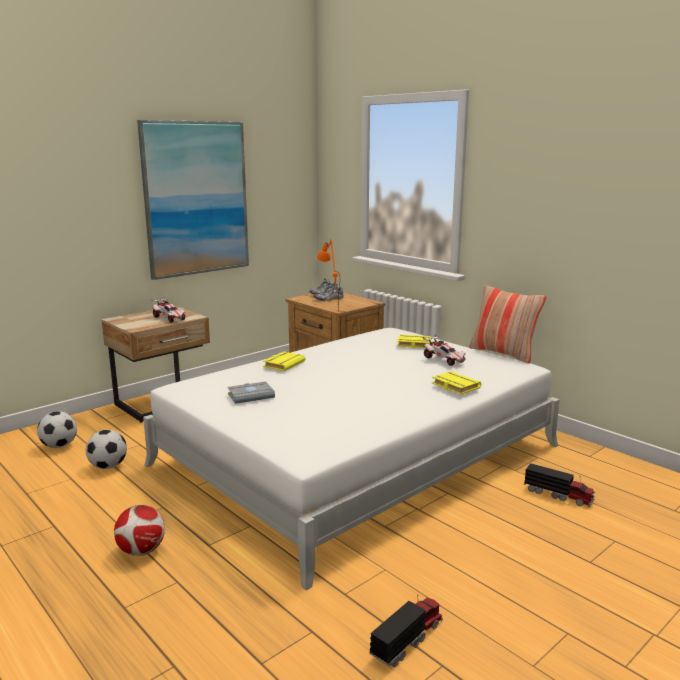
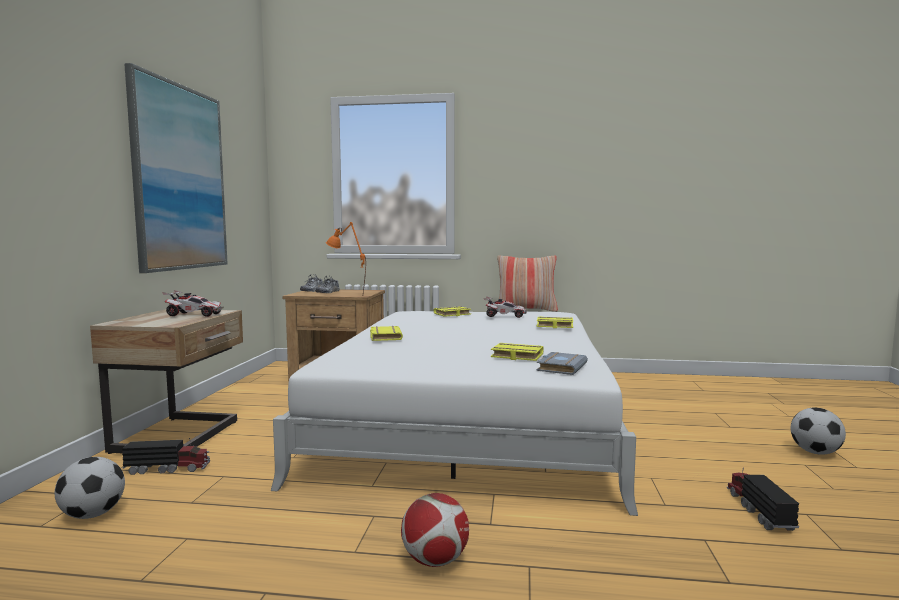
camera: 40 degrees left, 10 degrees down
football [86,430,127,469] -> football moved to [791,408,846,455]
grey book [228,381,275,404] -> grey book moved to [537,352,588,375]
toy truck [524,463,596,507] -> toy truck moved to [122,438,210,475]
none -> yellow book [491,343,544,361]

